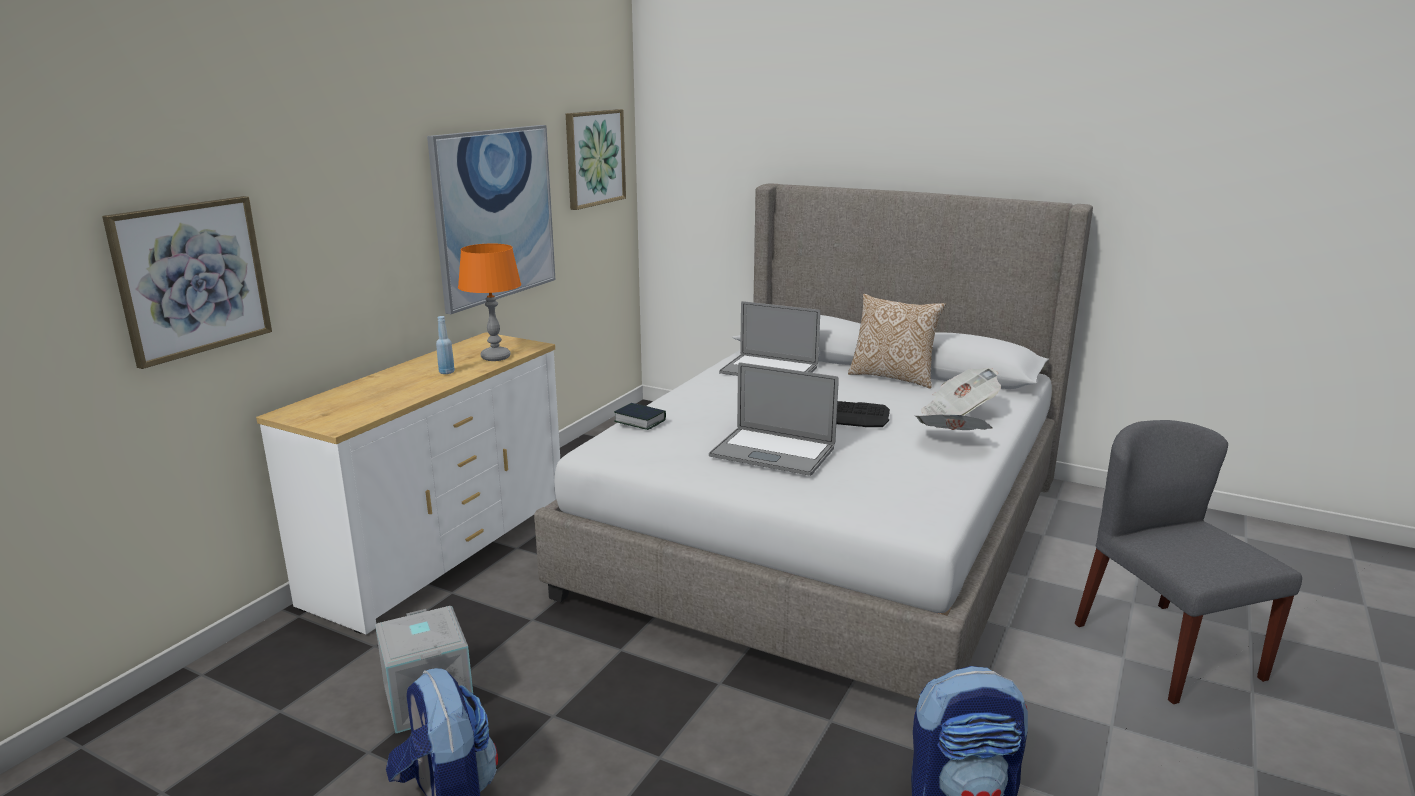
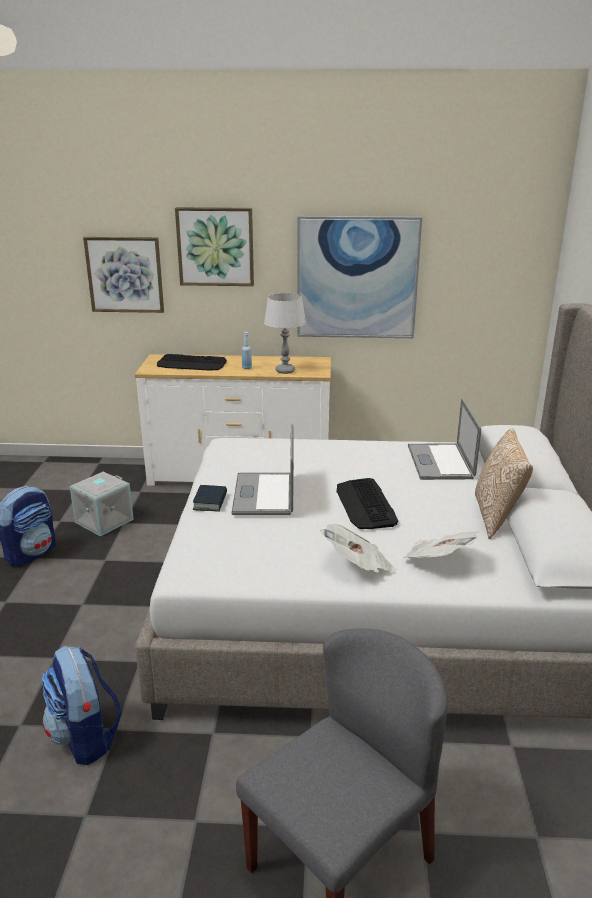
camera: 65 degrees right, 5 degrees up
orange table lamp [458,244,521,361] -> grey table lamp [264,293,306,374]
picture [566,109,626,210] -> picture moved to [175,207,254,286]
book [614,403,666,430] -> book moved to [193,485,227,512]
none -> keyboard [157,354,227,371]

